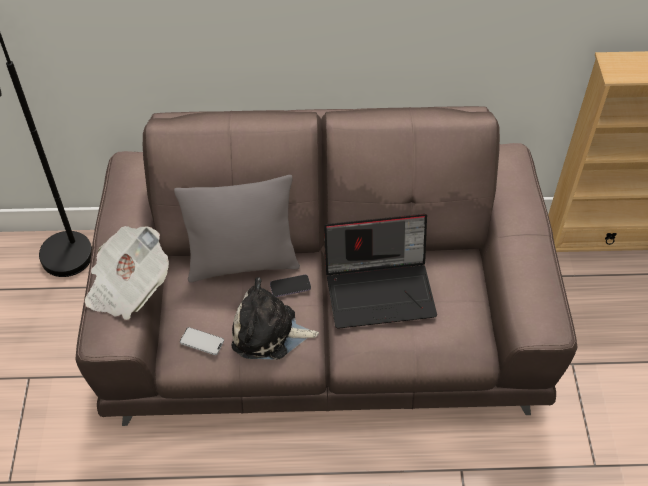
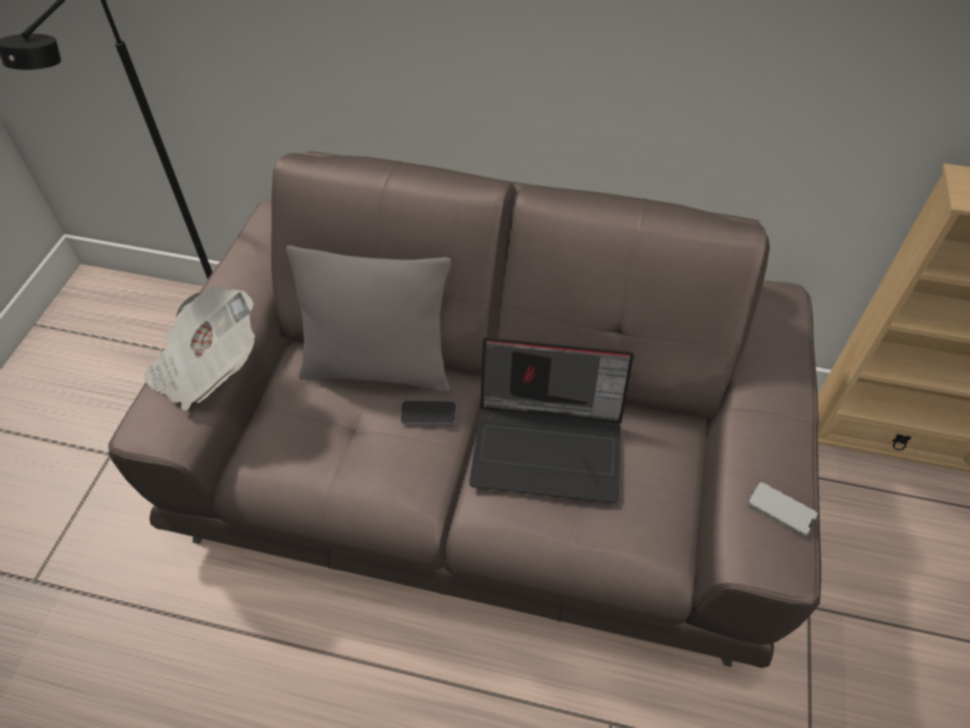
camera: 15 degrees right, 0 degrees up
phone [180,327,224,355] -> phone moved to [747,481,818,536]
plush toy [231,277,319,360] -> none

